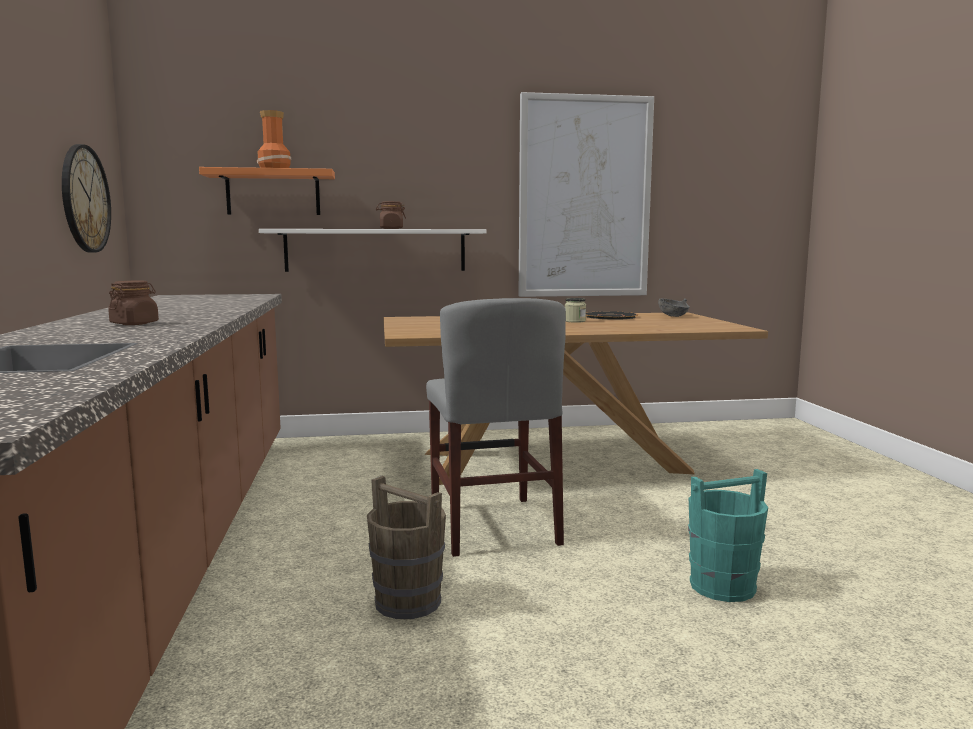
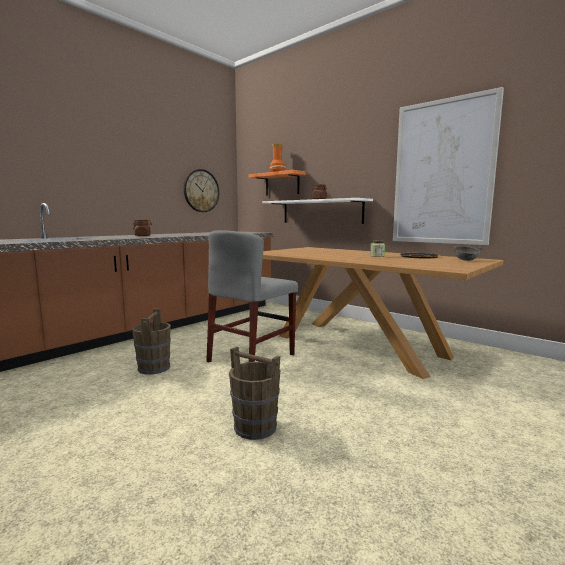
camera: 50 degrees right, 0 degrees up
turquoise bucket [688,469,768,602] -> brown bucket [229,346,280,440]

